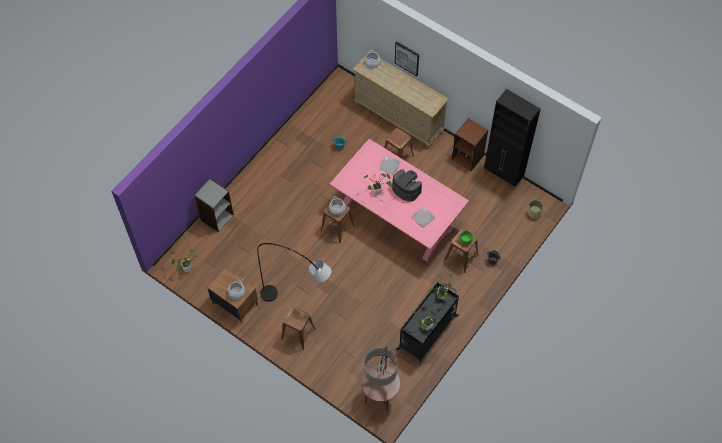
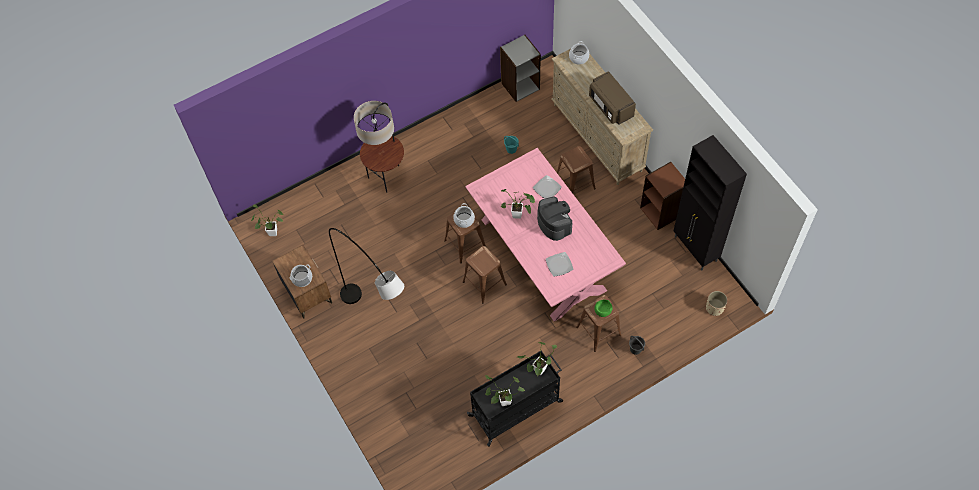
camera: 25 degrees right, 0 degrees up
grey bookcase [194,179,234,232] -> grey bookcase moved to [500,35,541,102]
brown stool [281,306,316,350] -> brown stool moved to [463,246,507,303]
floor lamp [361,347,400,411] -> floor lamp moved to [354,101,404,193]
picture [395,42,419,76] -> none
none -> brown microwave [589,71,636,125]

